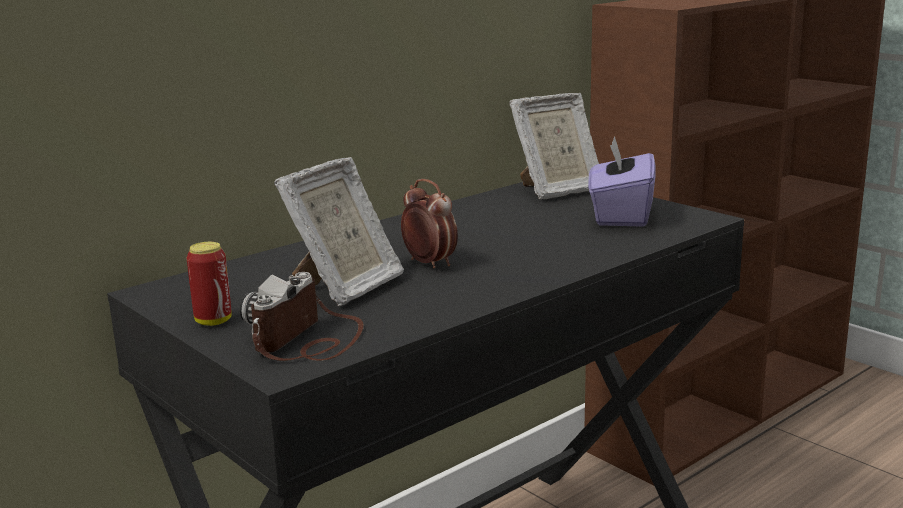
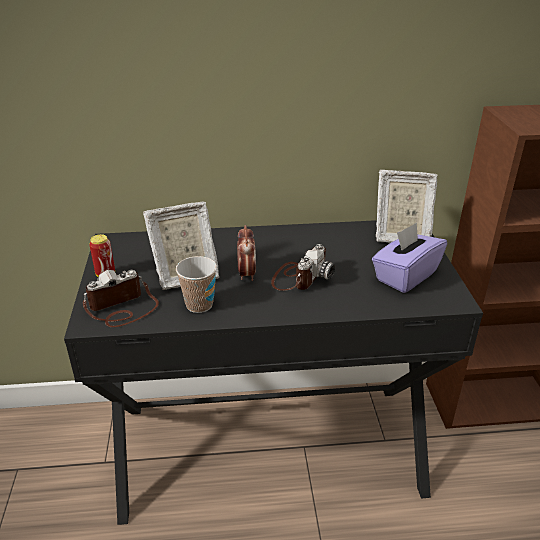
camera: 35 degrees right, 15 degrees up
none -> cup [176,256,217,313]
none -> camera [271,244,335,291]

